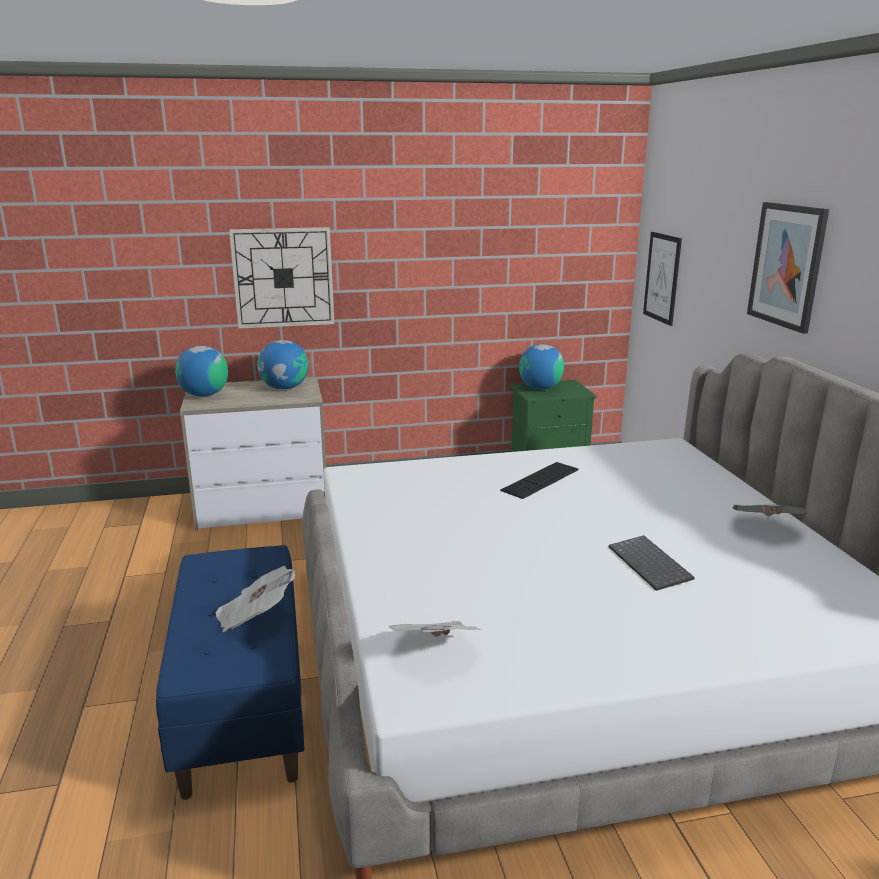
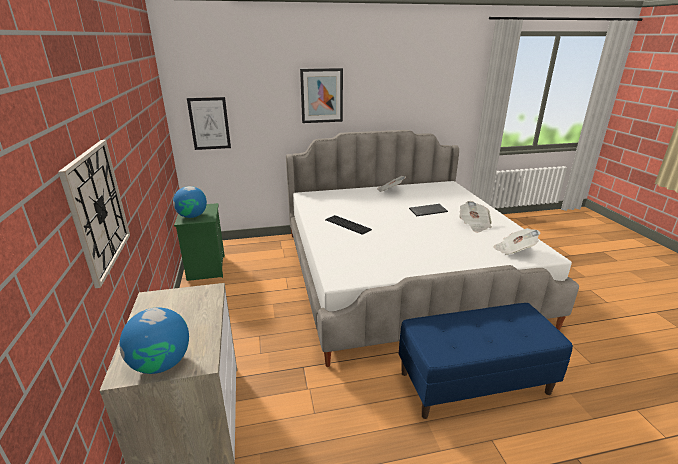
camera: 90 degrees left, 5 degrees up
newspaper [216,566,295,632] -> newspaper moved to [459,201,492,233]
globe [257,340,309,390] -> none

